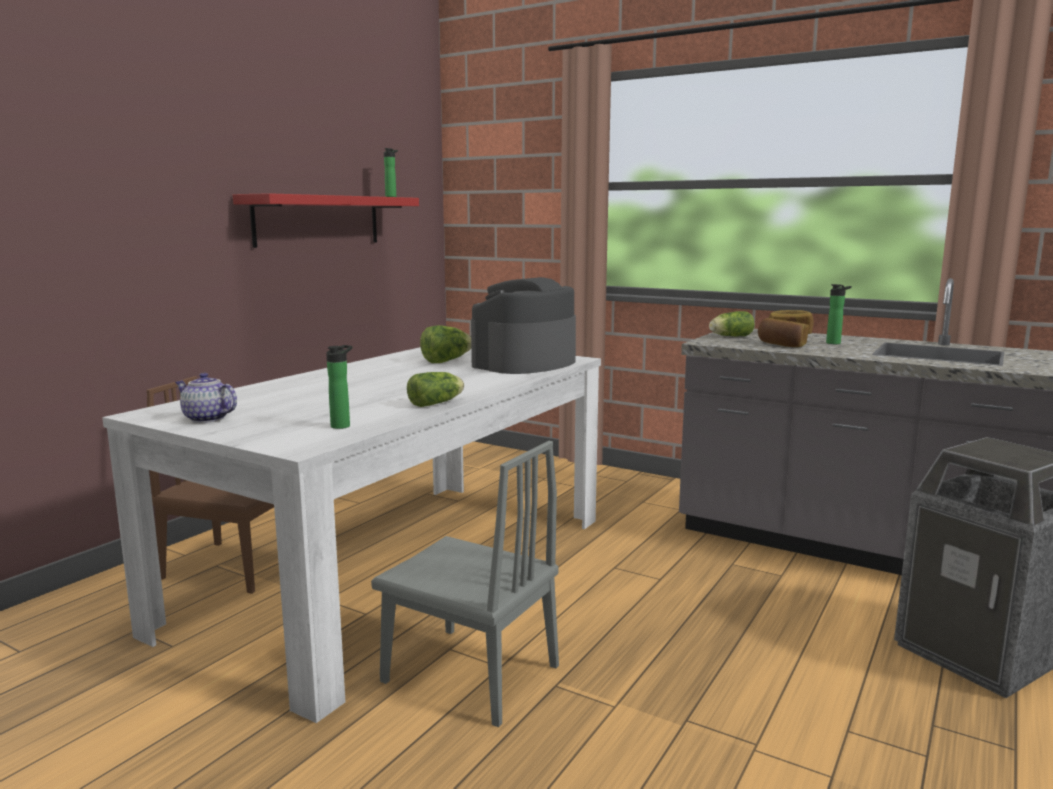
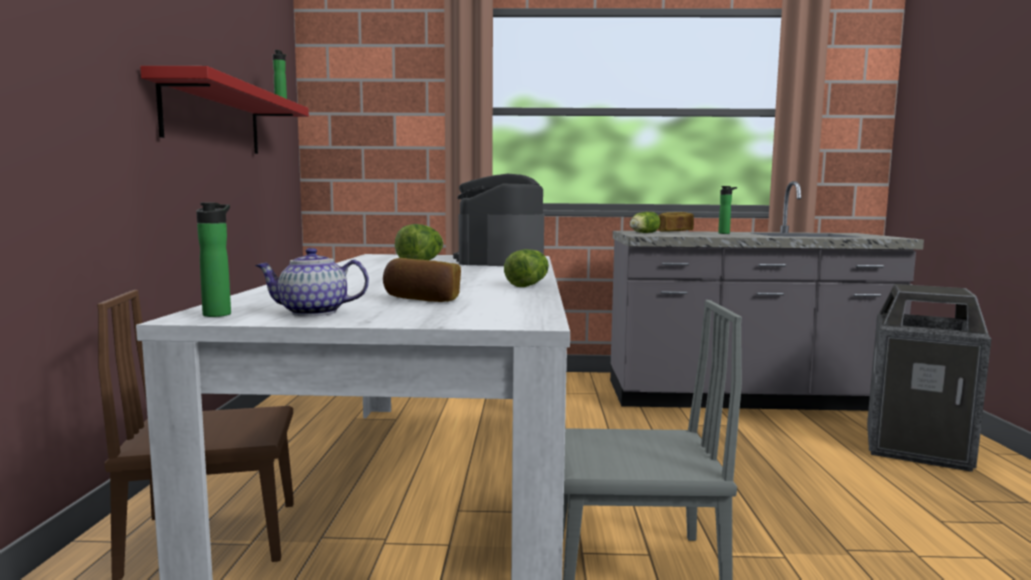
camera: 30 degrees left, 5 degrees down
bottle [326,345,352,429] -> bottle moved to [196,203,231,317]
bread [758,318,809,347] -> bread moved to [383,258,461,302]

